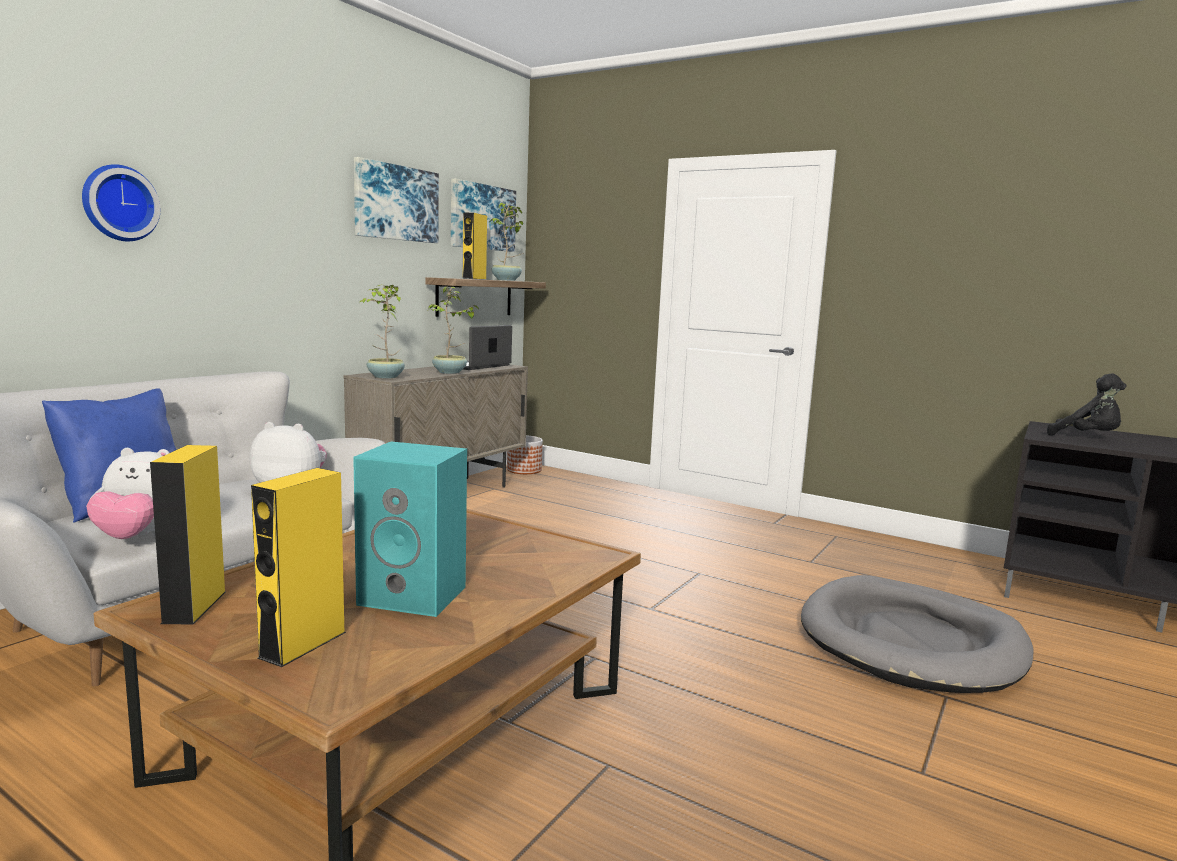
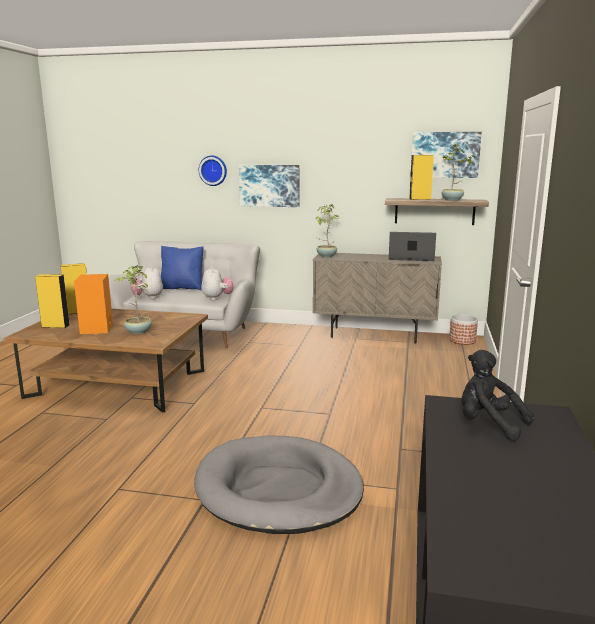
camera: 70 degrees right, 5 degrees up
turquoise speaker [353,442,467,617] -> orange speaker [74,274,113,334]
picture [354,157,439,243] -> picture moved to [239,165,299,207]
potted plant [427,286,479,374] -> potted plant moved to [114,265,152,334]
black plush toy [1047,373,1127,436] -> black plush toy turned 105 degrees clockwise [462,350,534,440]

